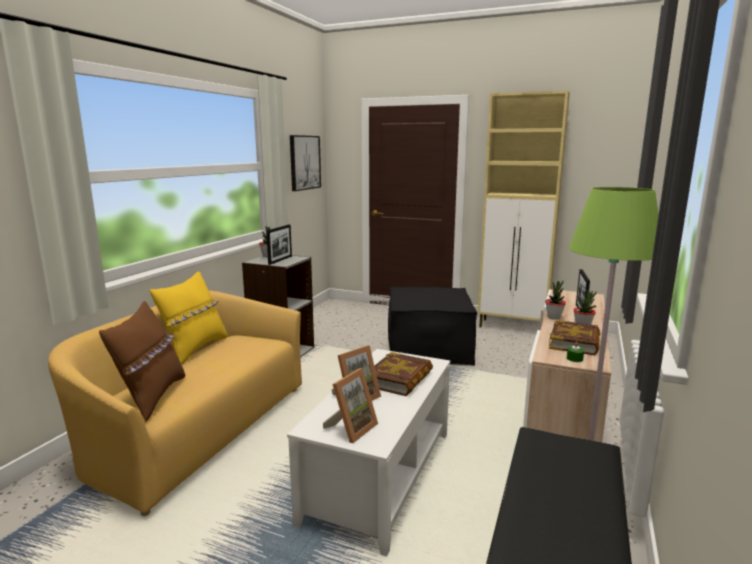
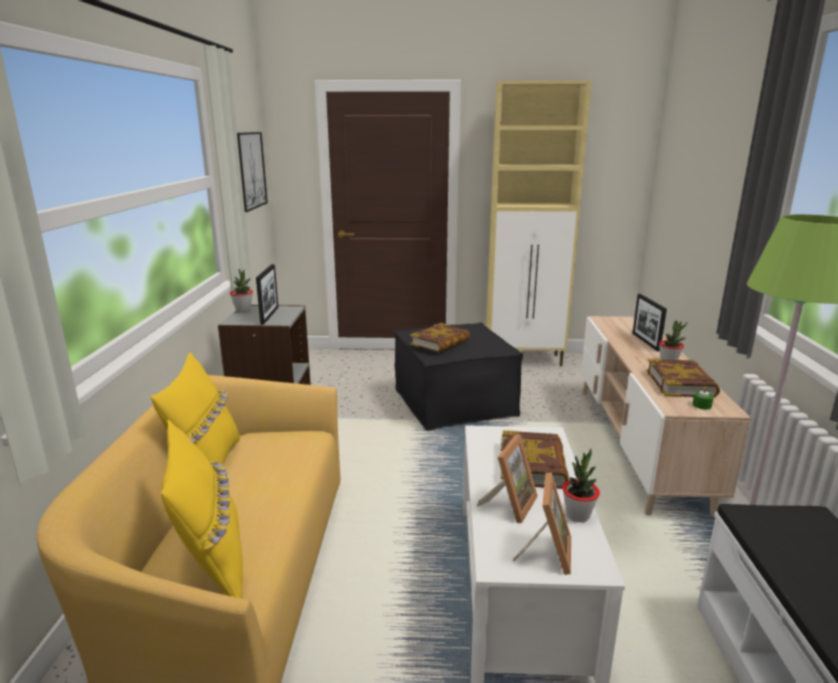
camera: 20 degrees left, 5 degrees up
brown pillow [99,301,185,421] -> yellow pillow [161,419,243,598]
potted plant [545,281,566,320] -> potted plant moved to [563,449,600,522]
none -> book [410,323,470,353]

